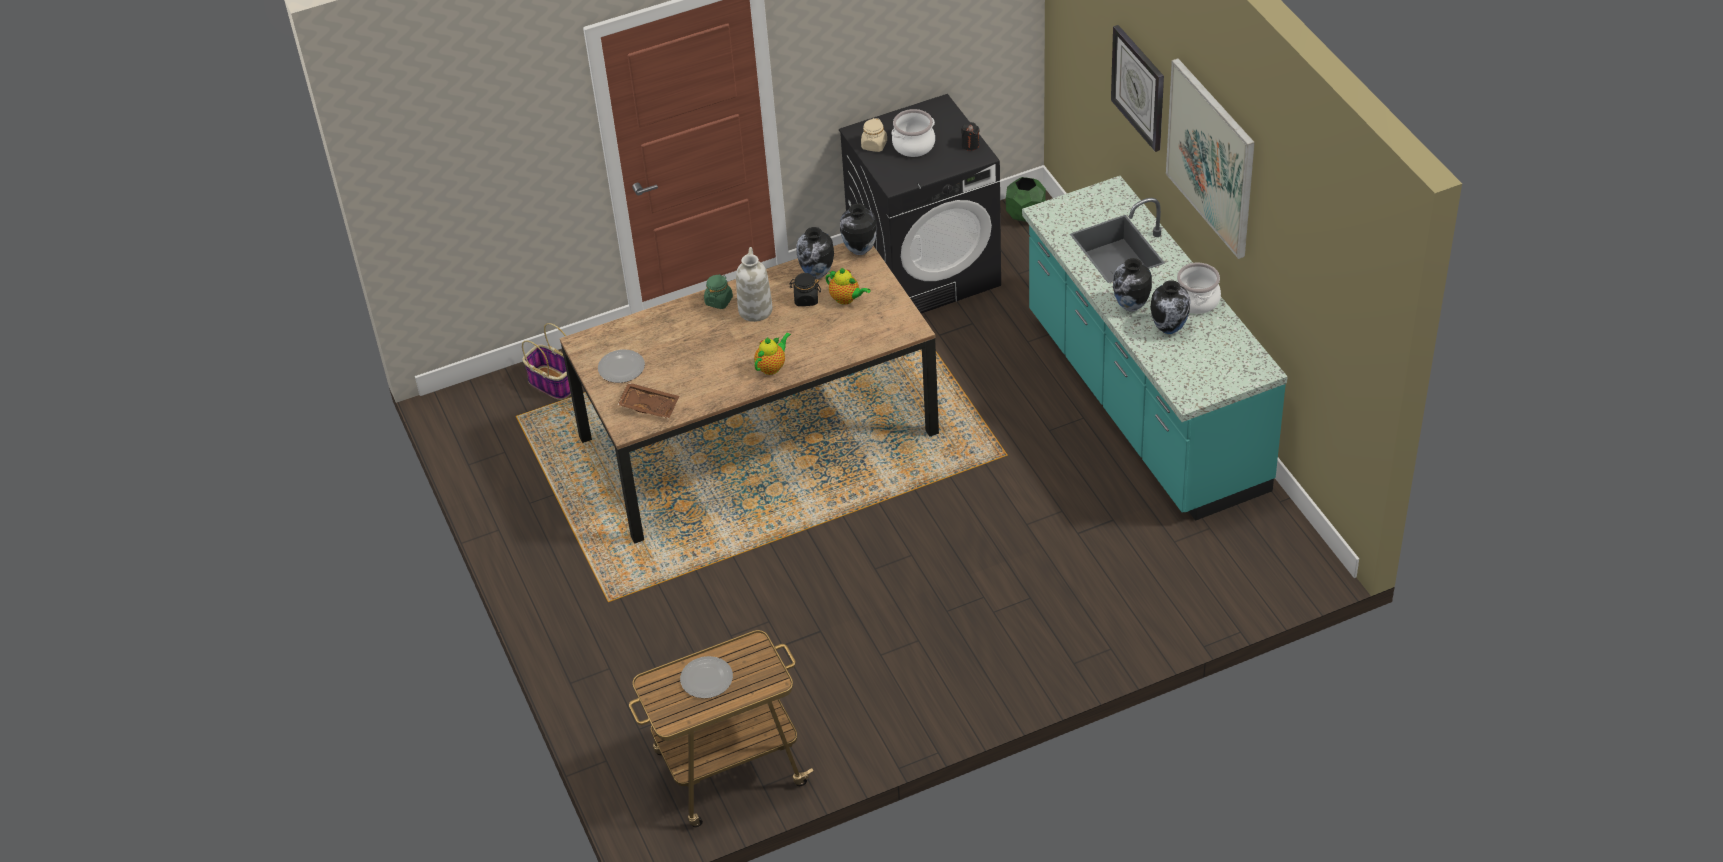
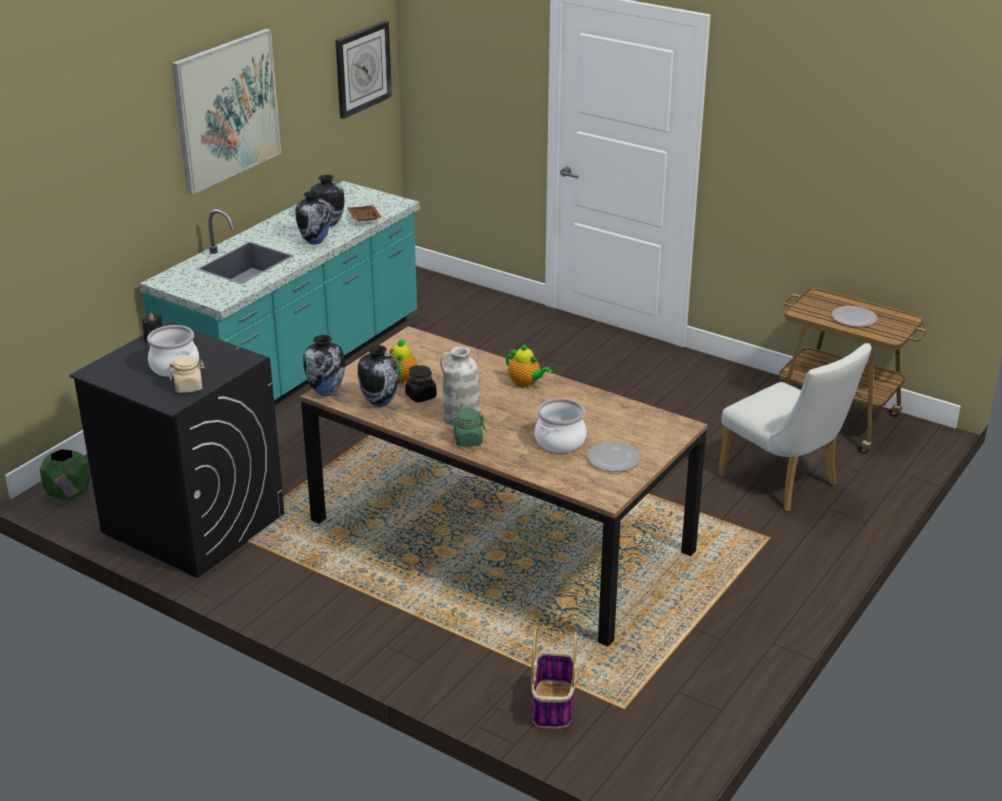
camera: 125 degrees left, 15 degrees down
brown tray [617,382,679,419] -> brown tray moved to [347,205,382,221]
teapot [754,332,791,375] -> teapot turned 150 degrees counterclockwise [506,344,552,388]
wall clock [1111,25,1164,152] -> wall clock moved to [335,21,392,119]
cooking pot [1177,263,1221,314] -> cooking pot moved to [535,398,587,453]
none -> white chair [718,343,872,512]

